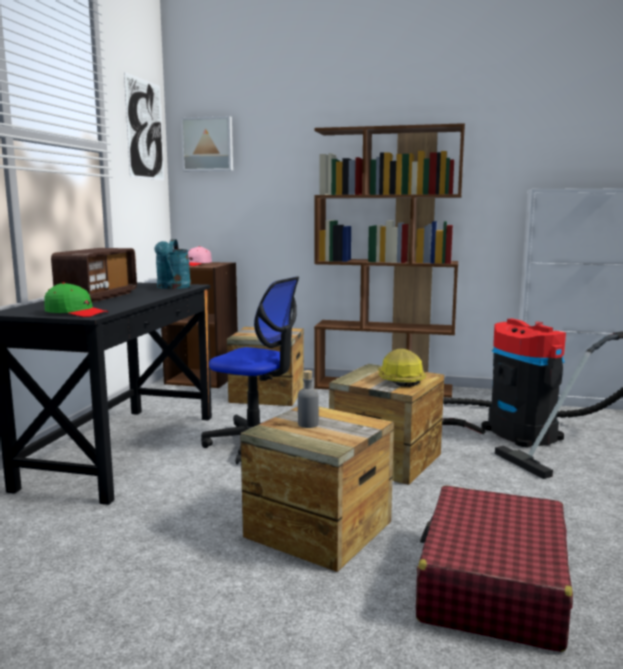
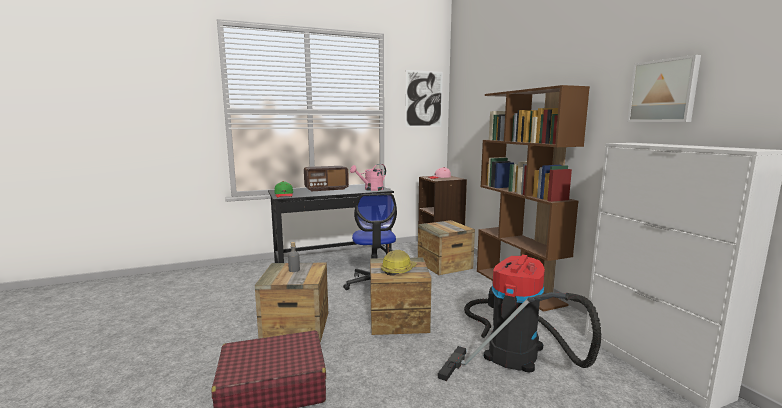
camera: 55 degrees right, 0 degrees up
turquoise watering can [154,239,191,289] -> pink watering can [350,164,386,191]
picture [181,116,233,171] -> picture moved to [627,55,701,122]

